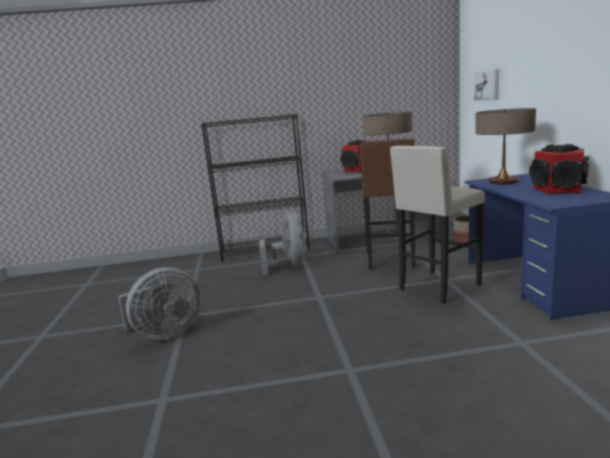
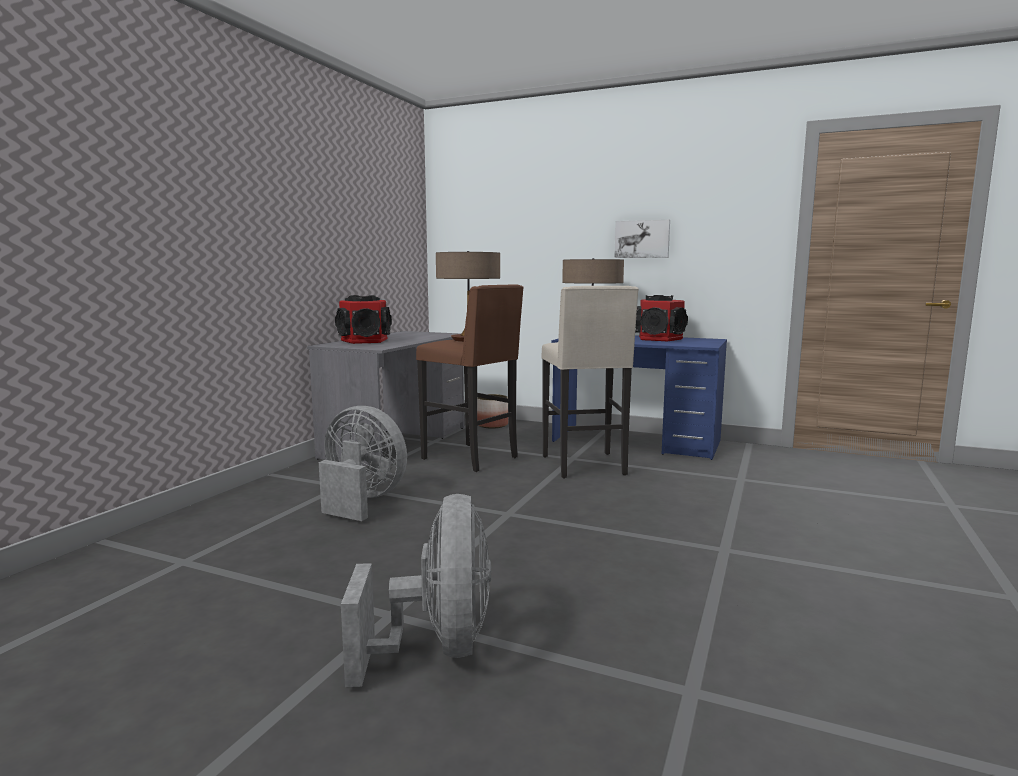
camera: 60 degrees left, 5 degrees down
black bookcase [201,114,310,262] -> none
picture [474,69,499,100] -> picture moved to [614,220,670,258]

